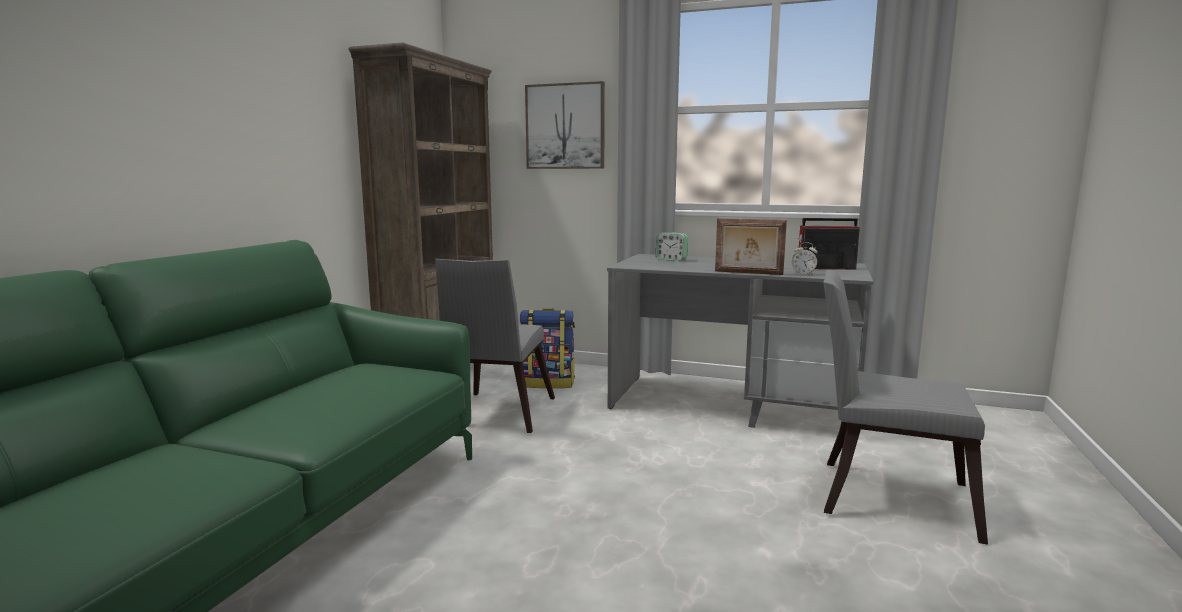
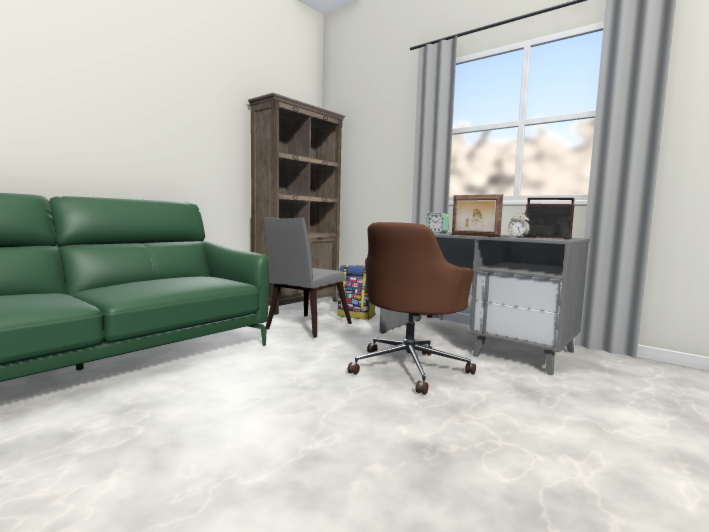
camera: 20 degrees right, 5 degrees down
picture [525,81,605,169] -> none
grey chair [823,270,988,545] -> none
none -> brown office chair [348,222,476,395]

